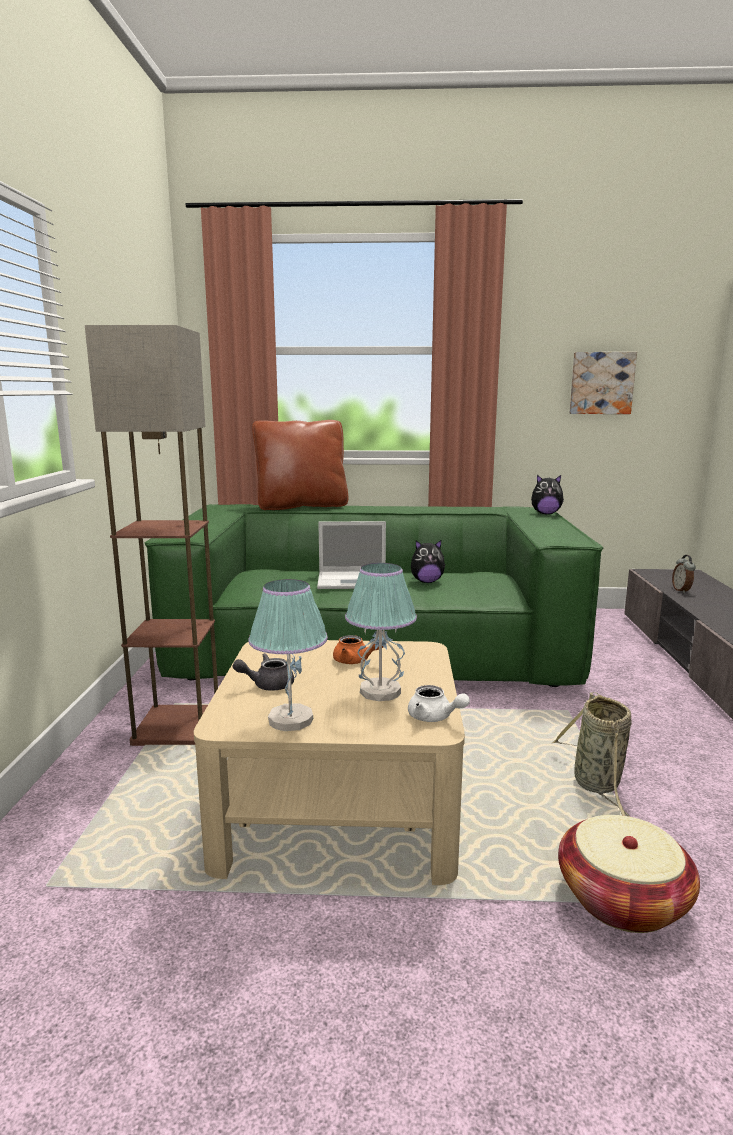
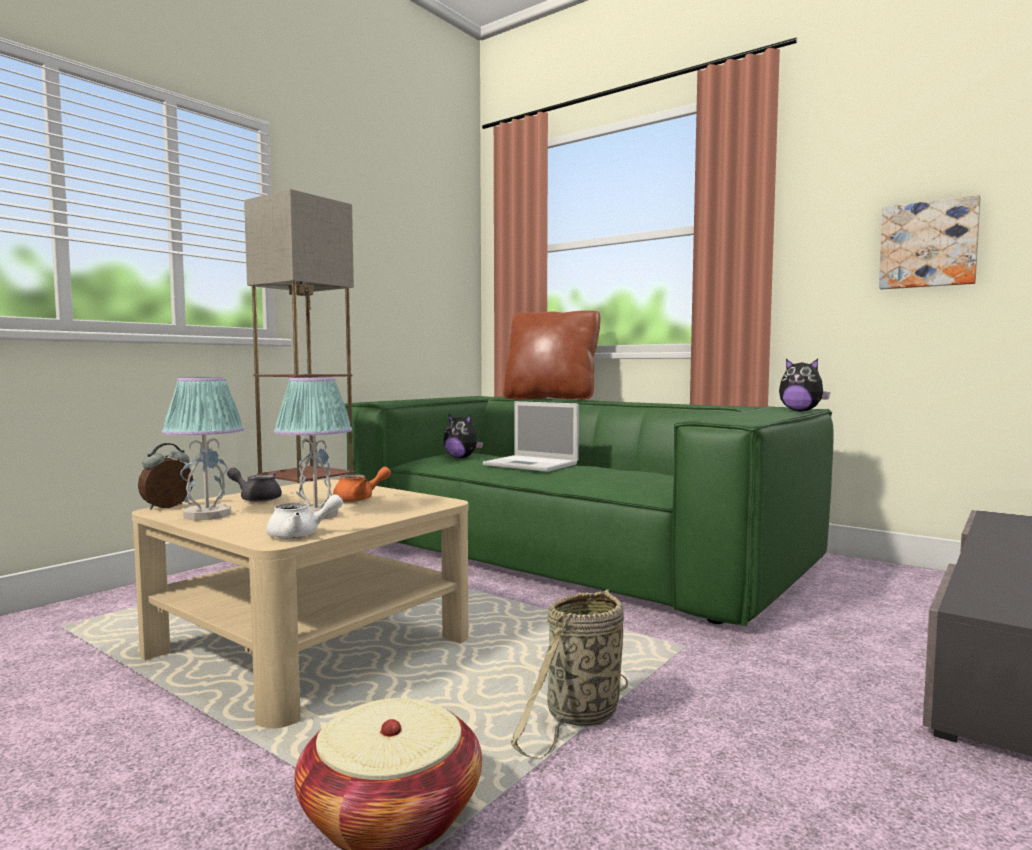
camera: 35 degrees right, 10 degrees down
orange teapot [333,635,383,664] -> orange teapot turned 90 degrees counterclockwise [333,467,391,502]
white teapot [408,685,470,722] -> white teapot turned 90 degrees counterclockwise [266,494,343,539]
plush toy [411,540,445,583] -> plush toy moved to [444,413,483,458]
alarm clock [672,555,696,593] -> alarm clock moved to [138,443,193,510]

